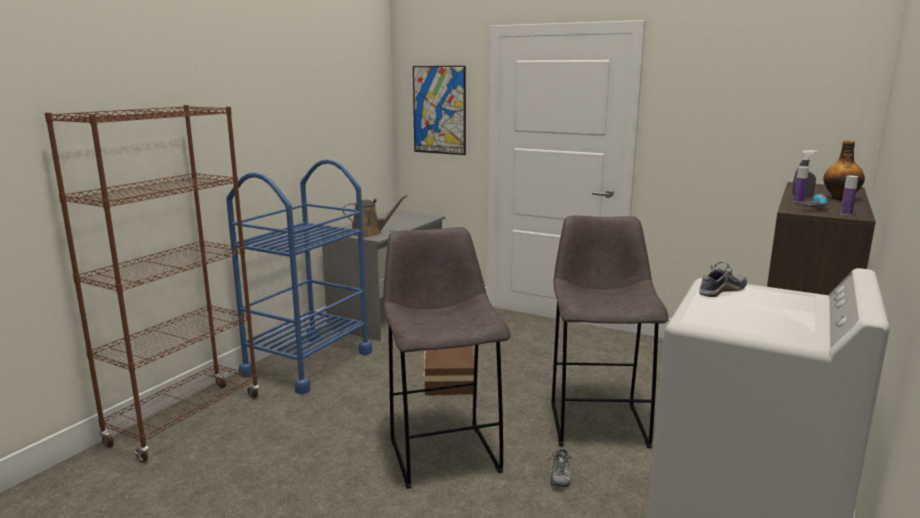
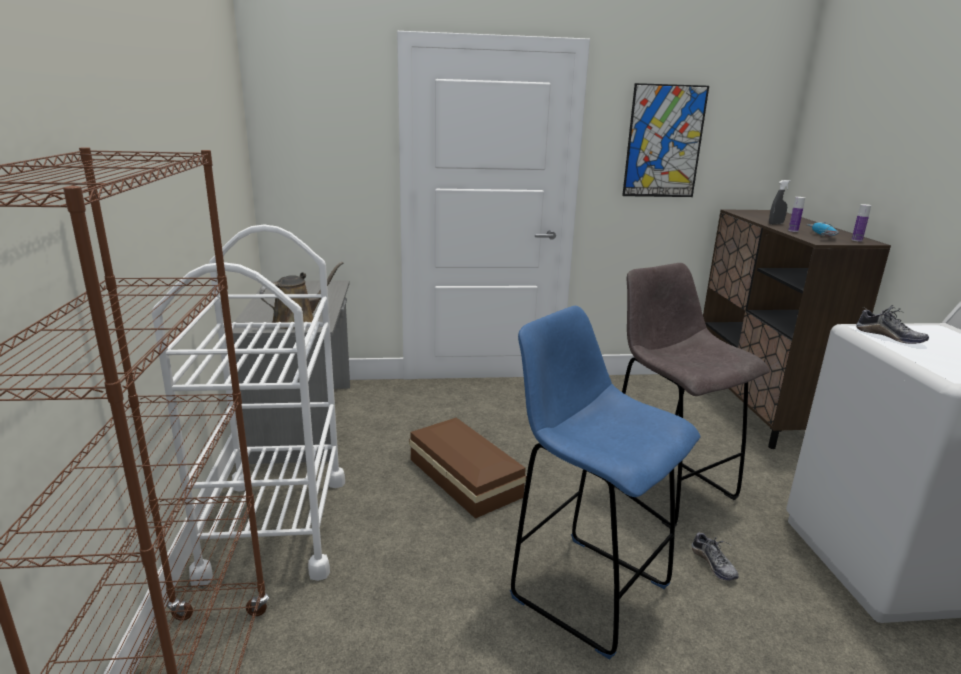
camera: 35 degrees left, 5 degrees up
blue cart [226,159,372,394] -> white cart [152,224,345,587]
grey stool [383,227,511,489] -> blue stool [510,306,700,660]
picture [413,66,466,155] -> picture moved to [622,83,709,197]
shoe [699,262,747,297] -> shoe turned 120 degrees clockwise [856,305,929,344]
bottle [823,141,865,200] -> none

